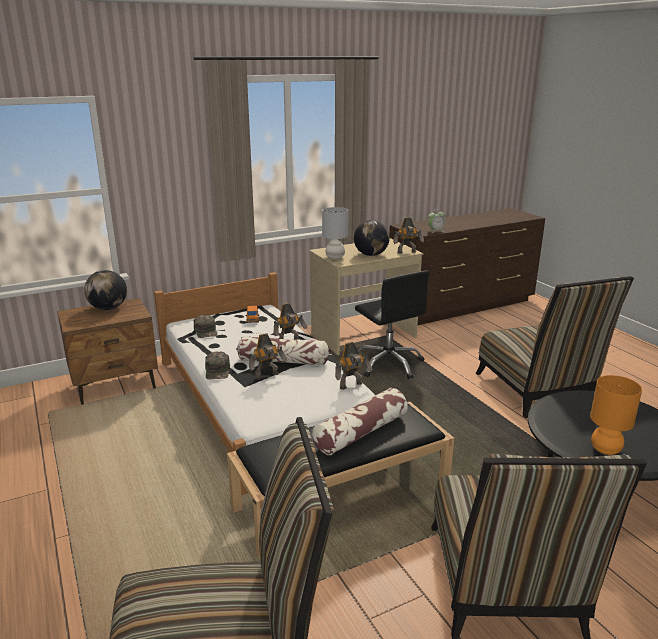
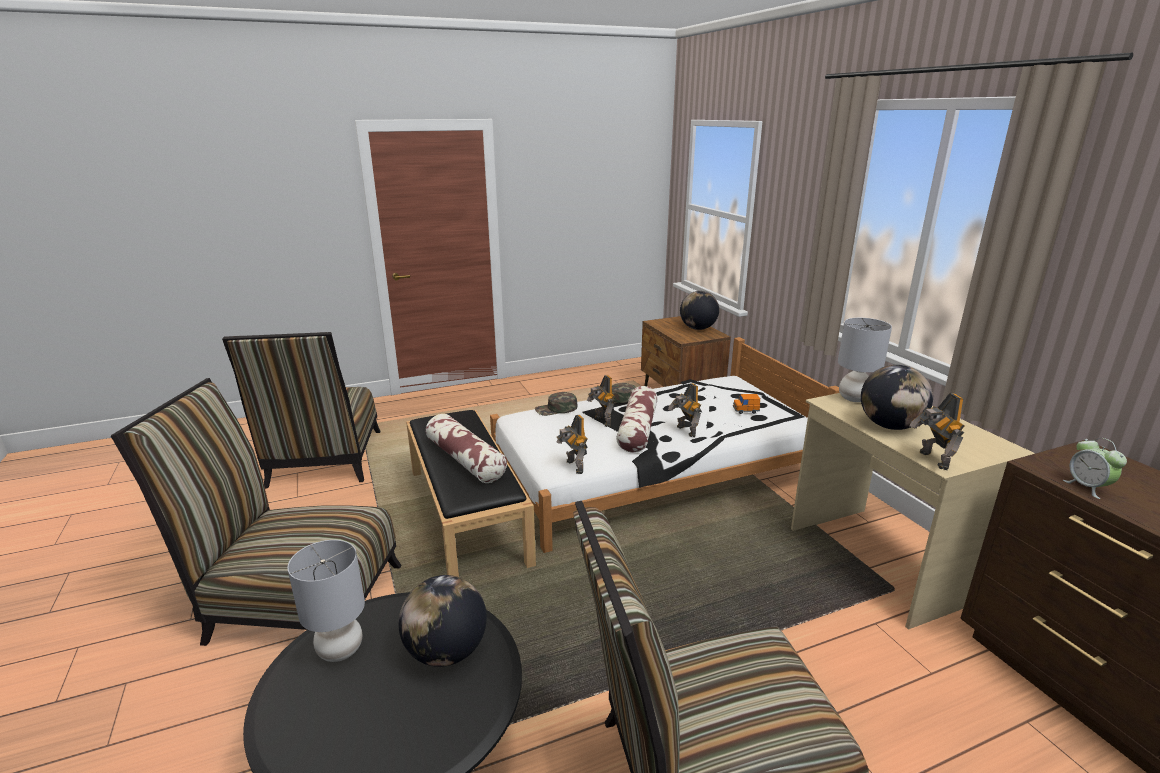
camera: 95 degrees right, 0 degrees up
green cap [194,315,218,338] -> green cap moved to [535,392,577,416]
black office chair [355,270,429,379] -> none
orange table lamp [590,375,642,455] -> grey table lamp [287,540,365,662]
none -> globe [399,575,487,667]

